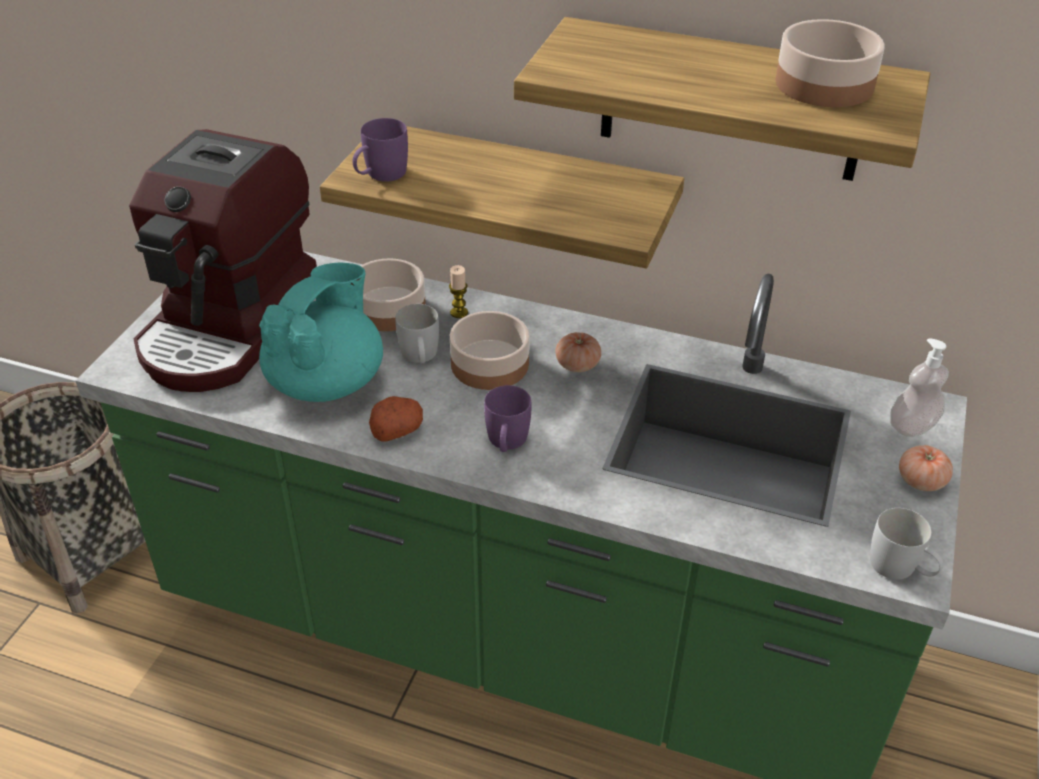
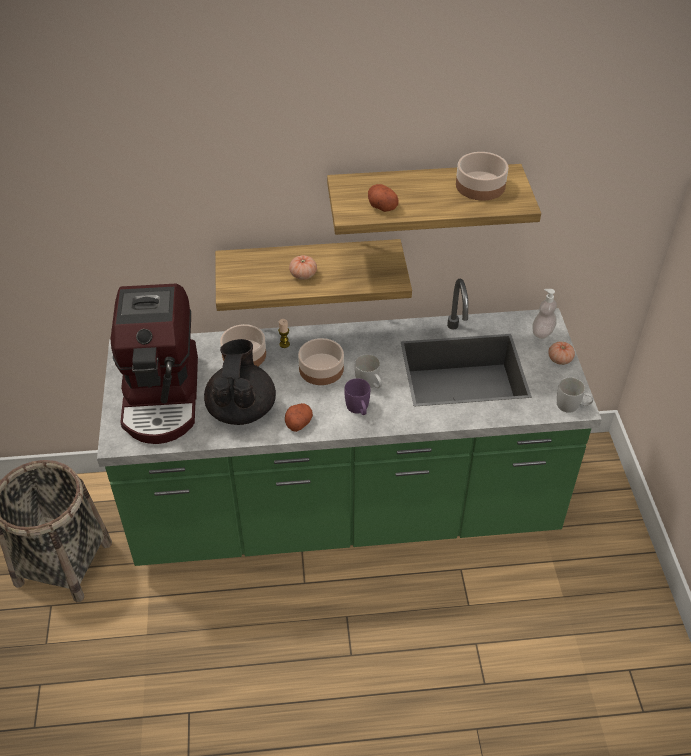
camera: 25 degrees left, 5 degrees up
turquoise teapot [259,263,383,402] -> black teapot [204,339,276,425]
purple mug [353,118,408,182] -> none
white mug [395,304,439,363] -> white mug moved to [355,354,382,388]
tomato [556,332,601,372] -> tomato moved to [289,255,317,280]
none -> potato [368,184,399,212]

